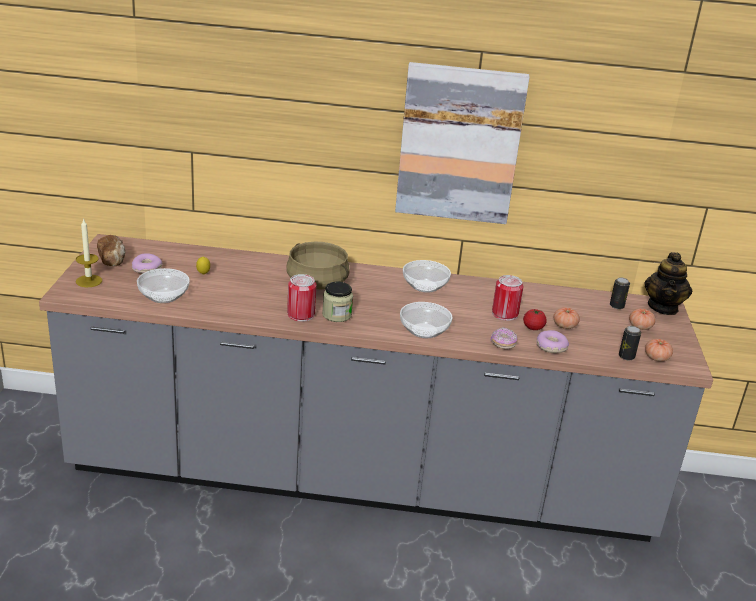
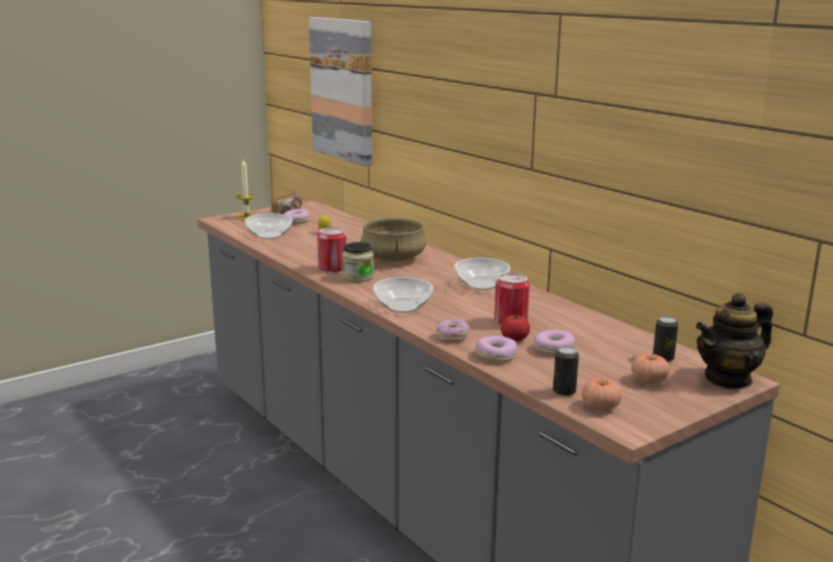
camera: 50 degrees right, 10 degrees down
picture [395,62,530,224] -> picture moved to [309,17,372,167]
tomato [553,307,580,329] -> donut [534,330,575,355]

